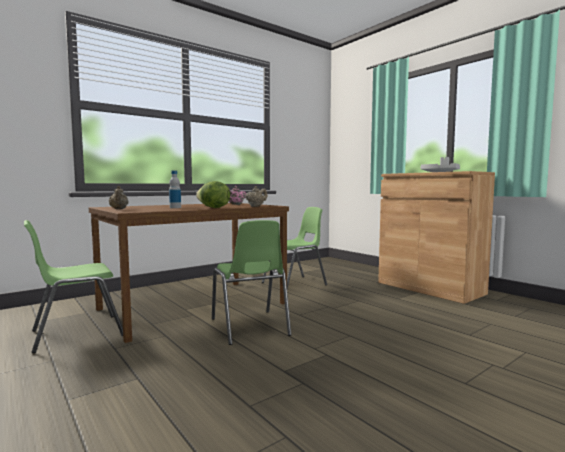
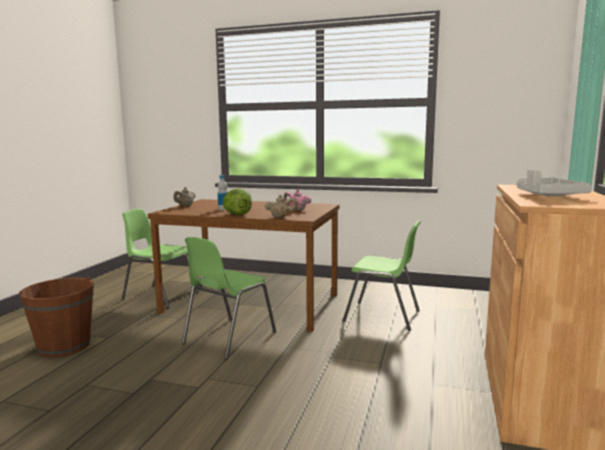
camera: 55 degrees right, 5 degrees up
none -> brown bucket [19,277,94,357]

